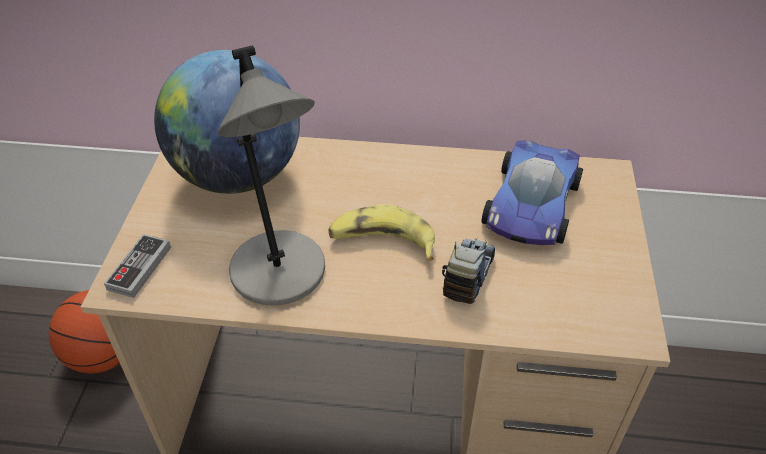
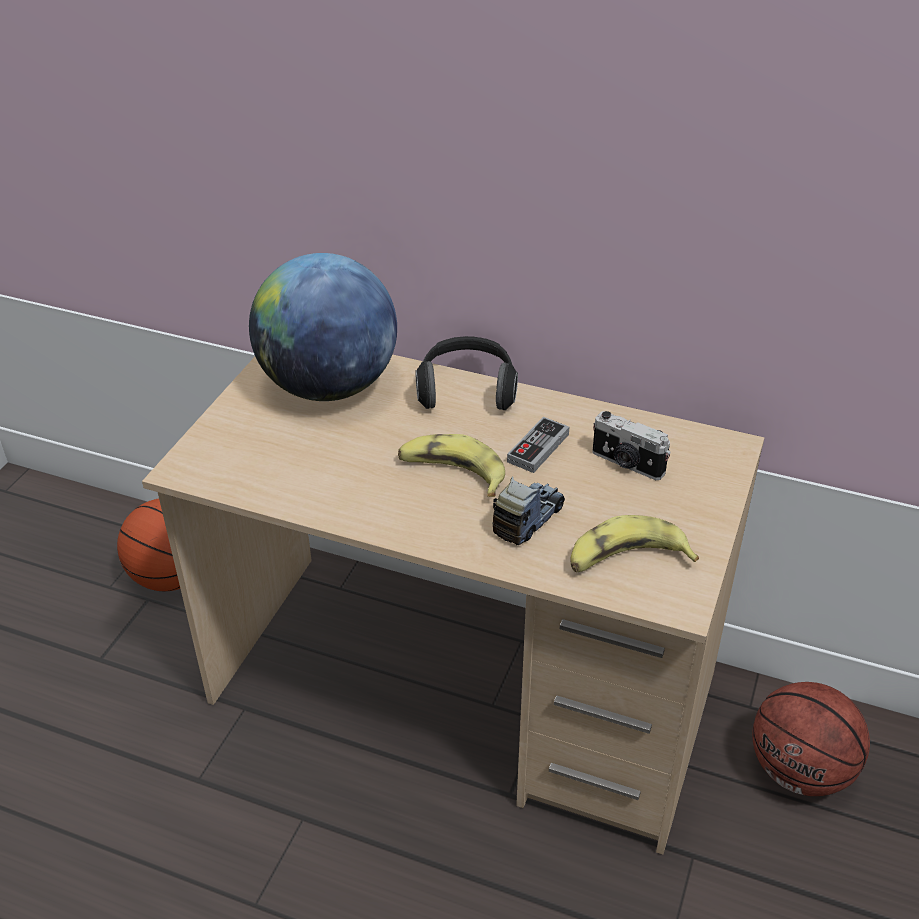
camera: 15 degrees right, 5 degrees down
game controller [104,234,171,298] -> game controller moved to [507,417,569,473]
grey table lamp [217,45,325,306] -> none
toy car [482,140,583,245] -> camera [592,411,671,480]
none -> headphones [415,336,518,410]
none -> banana [570,515,699,573]
none -> basketball [752,682,870,796]

